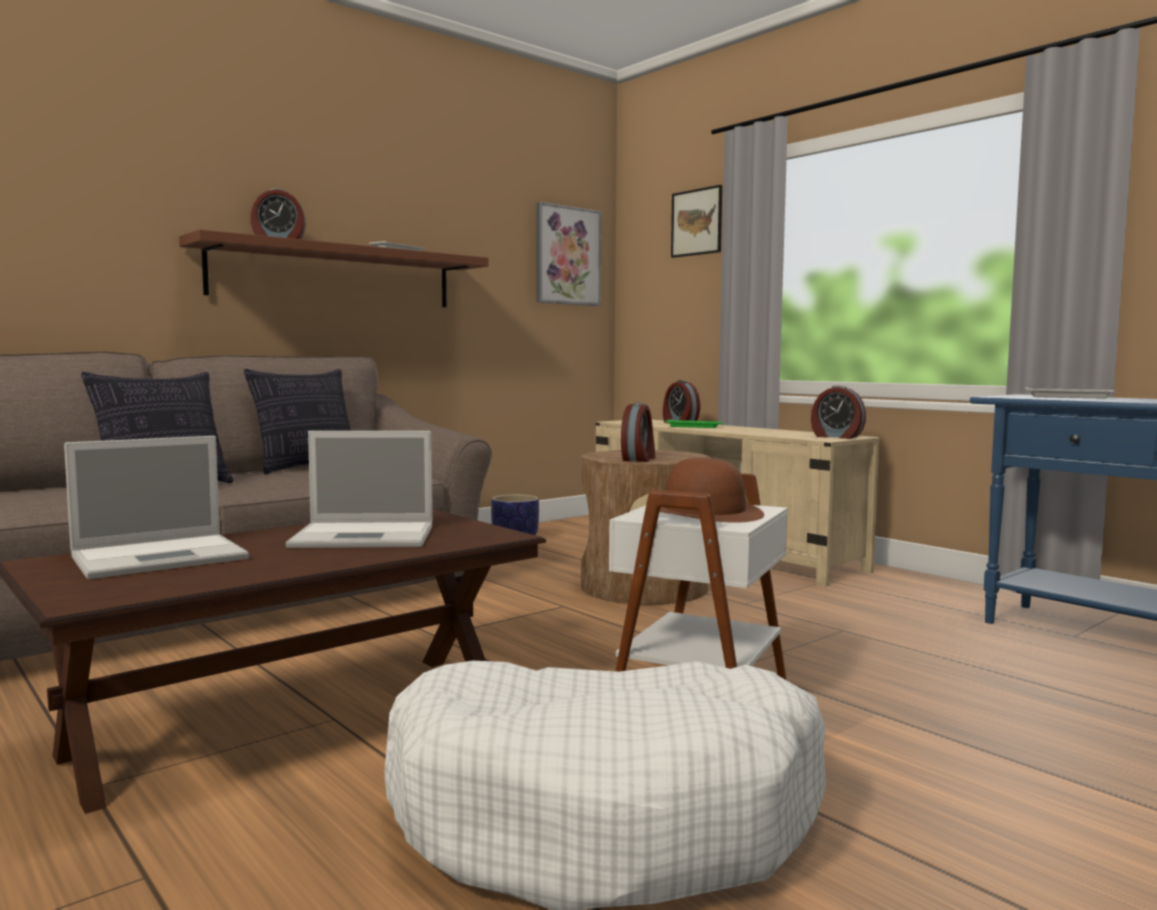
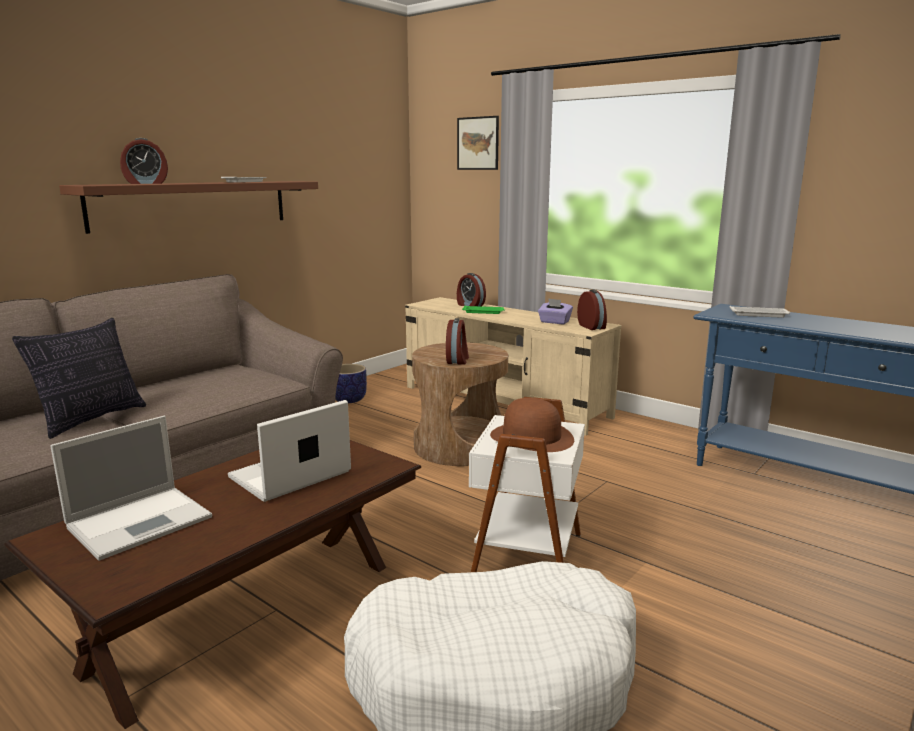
camera: 10 degrees left, 10 degrees up
pillow [244,369,351,474] -> none
laptop [286,431,433,548] -> laptop turned 150 degrees clockwise [228,400,351,502]
picture [537,202,601,306] -> none
alarm clock [811,385,866,439] -> alarm clock turned 135 degrees counterclockwise [577,290,607,330]
none -> purple tissue box [538,298,573,324]

